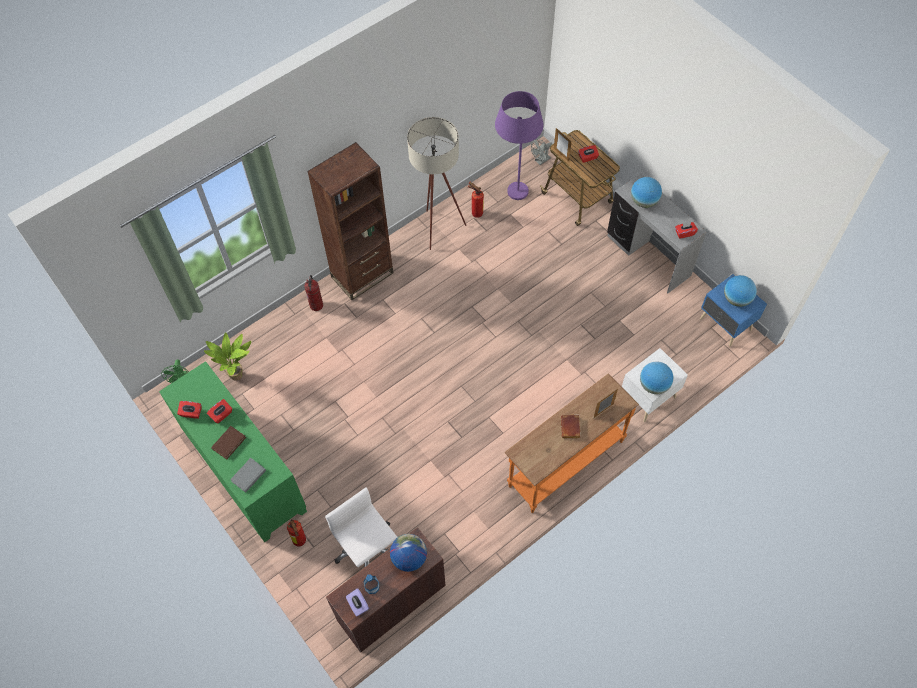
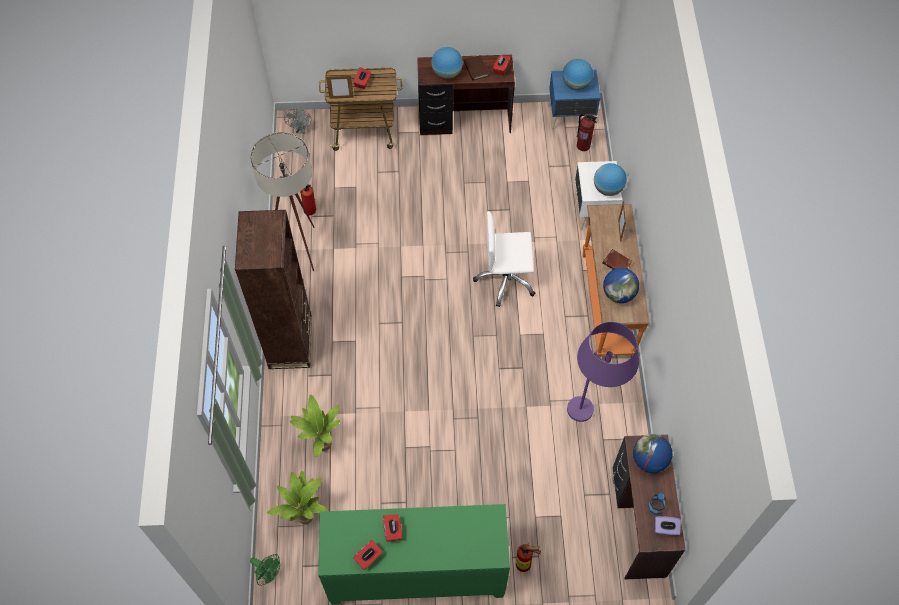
camera: 55 degrees left, 0 degrees up
brown book [211,426,246,460] -> brown book moved to [464,55,489,81]
grey book [230,458,266,493] -> none
fire extinguisher [304,275,323,311] -> fire extinguisher moved to [577,113,597,151]
white office chair [325,487,397,568] -> white office chair moved to [473,211,535,307]
purple floor lamp [495,91,544,200] -> purple floor lamp moved to [567,322,639,422]
grey desk [607,174,706,294] -> brown desk [417,55,515,135]
none -> potted plant [290,395,340,457]
none -> globe [603,268,639,303]

